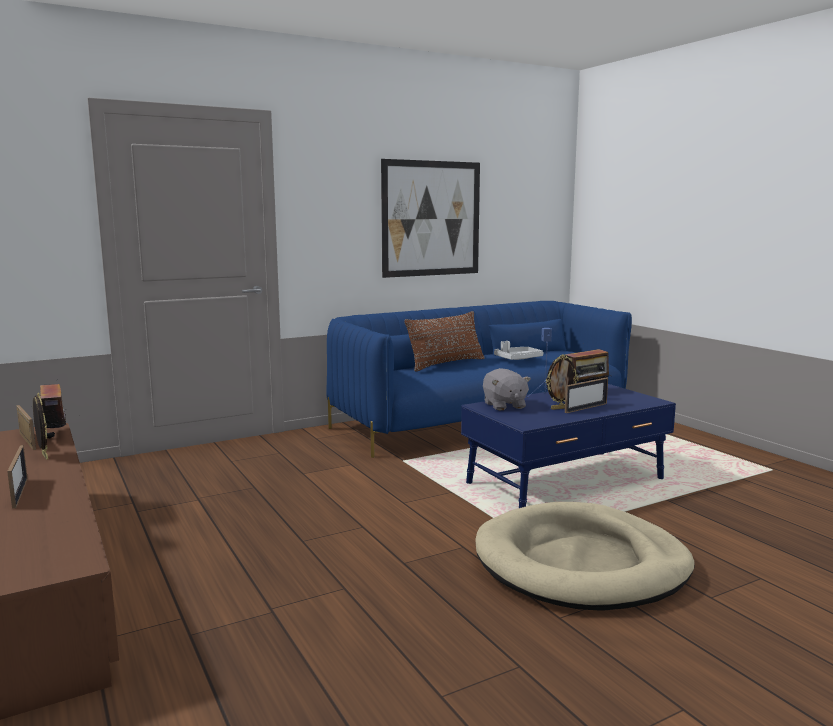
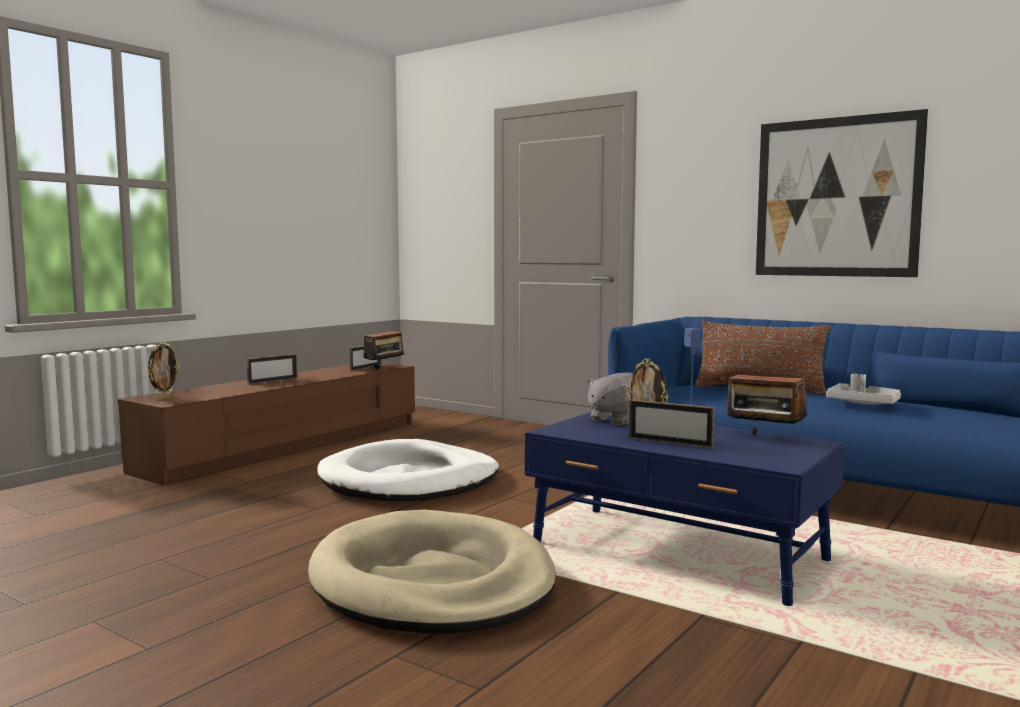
camera: 65 degrees right, 5 degrees down
picture frame [33,393,48,460] -> picture frame moved to [147,342,180,401]
none -> white dog bed [317,439,499,501]

